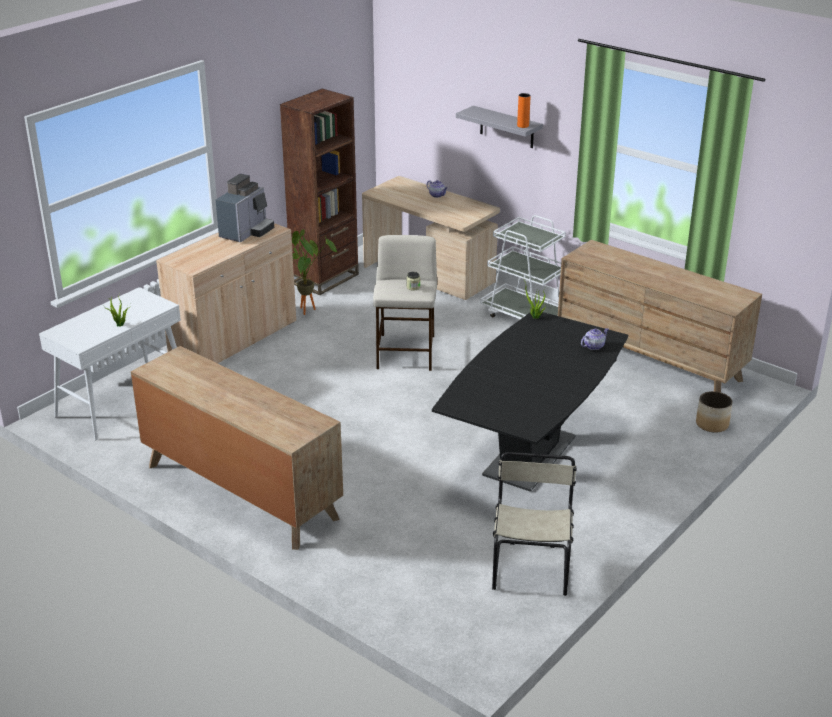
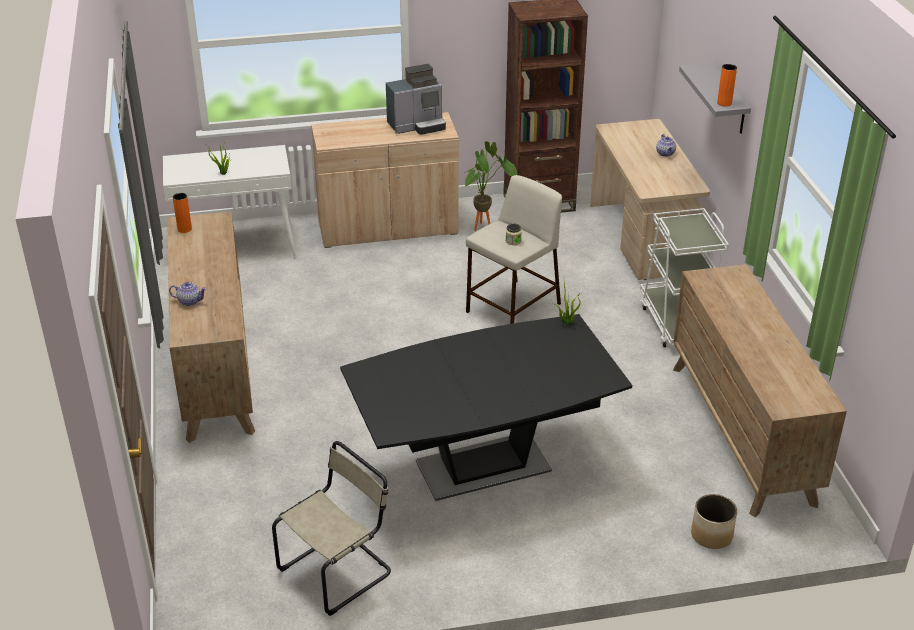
camera: 40 degrees right, 5 degrees up
teapot [581,328,609,350] -> teapot moved to [169,282,207,306]
none -> orange vase [173,193,192,233]

